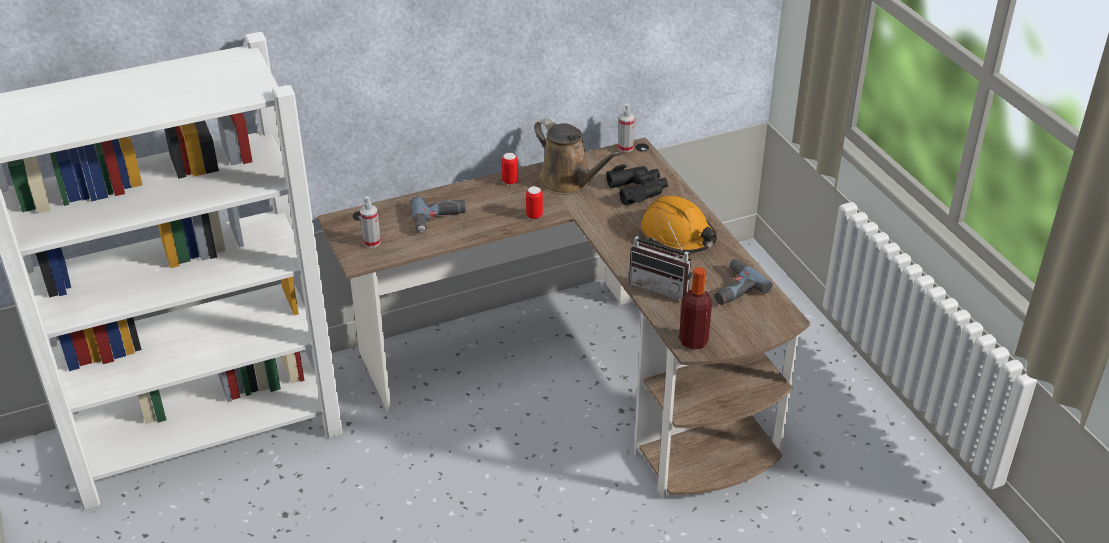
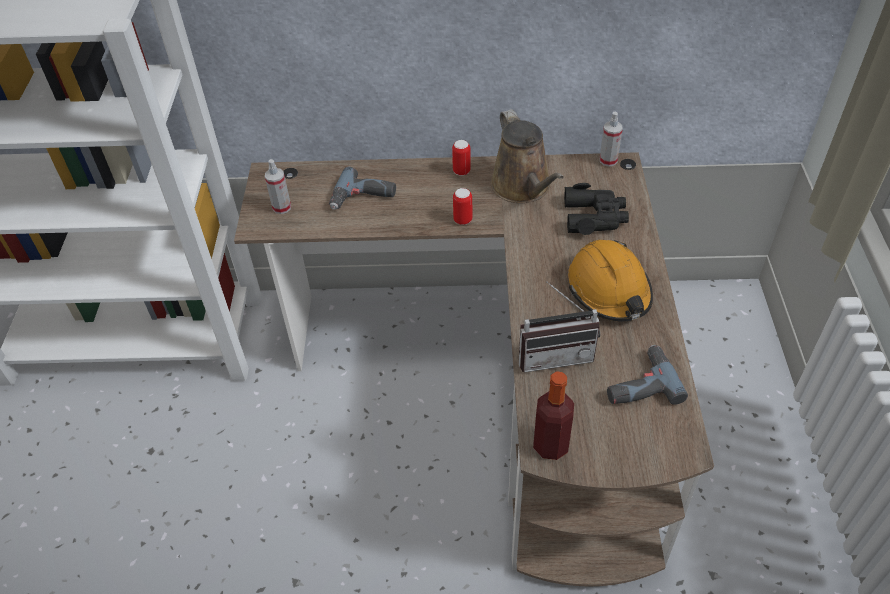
camera: 25 degrees right, 10 degrees up
radio [629,218,692,301] -> radio turned 60 degrees counterclockwise [519,281,600,373]

